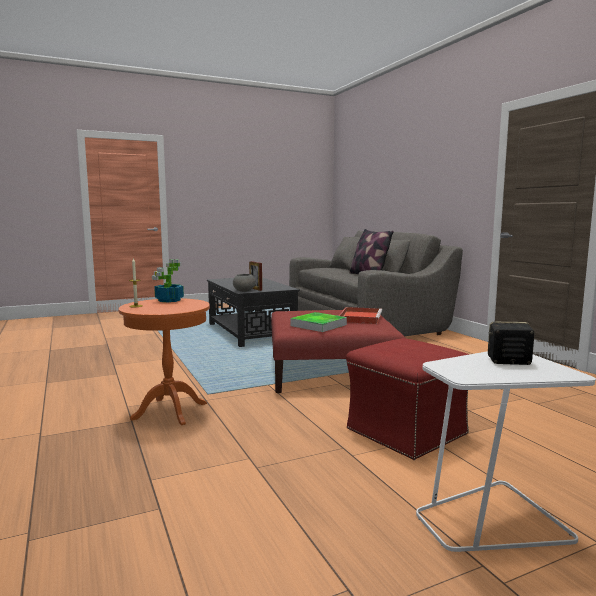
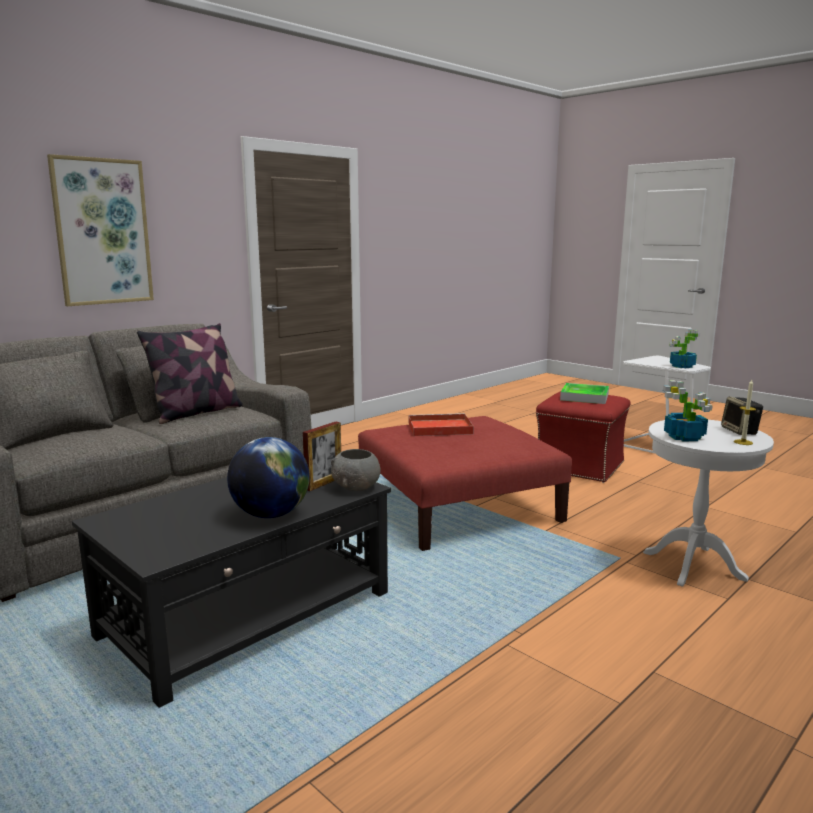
camera: 110 degrees left, 5 degrees up
orange side table [119,298,210,425] -> white side table [643,420,774,587]
tray [290,312,347,332] -> tray moved to [560,383,609,404]
speaker [488,322,535,365] -> speaker moved to [721,397,763,435]
none -> picture [47,154,154,306]
none -> globe [227,437,310,518]
none -> potted plant [669,330,700,369]

